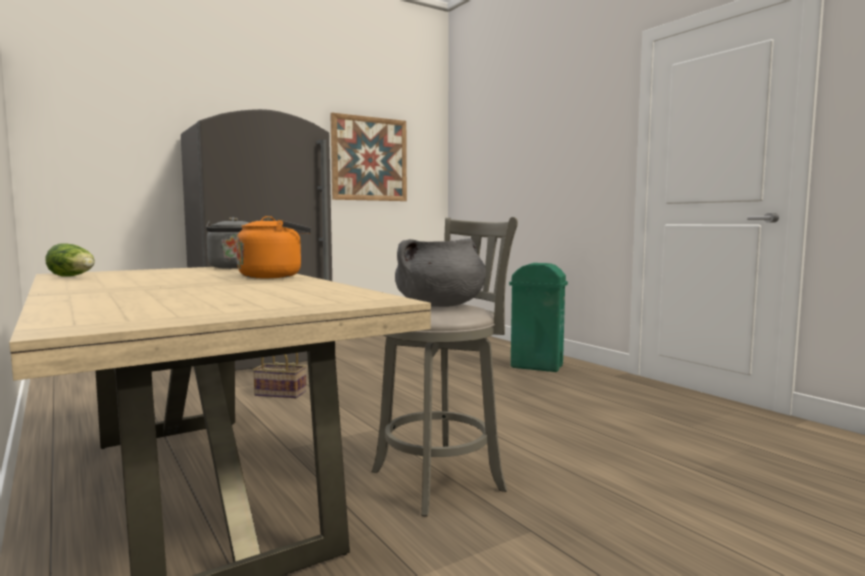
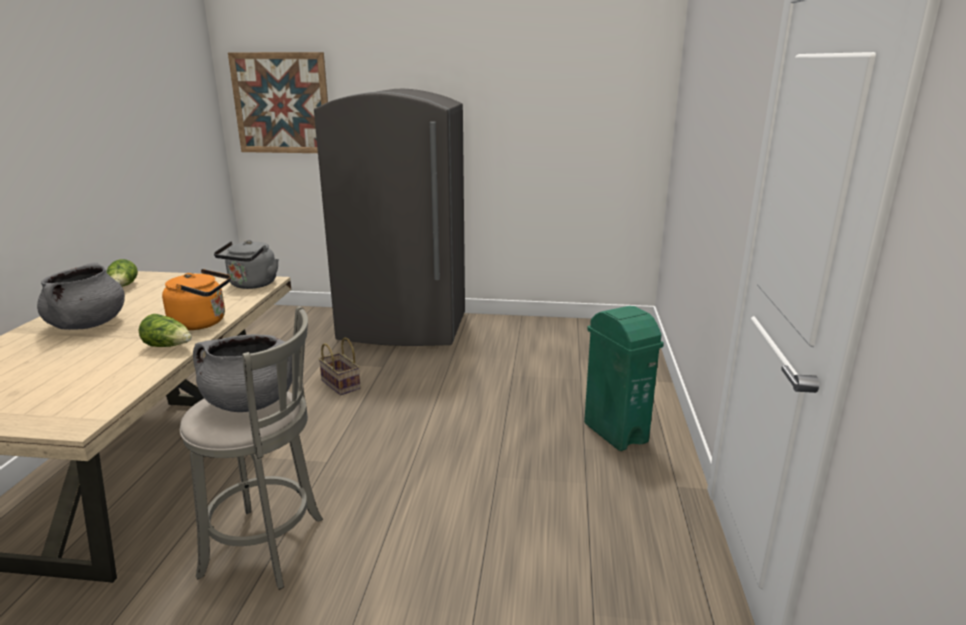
camera: 40 degrees right, 15 degrees up
picture [330,113,407,201] -> picture moved to [228,52,328,153]
none -> grey cooking pot [37,262,125,330]
none -> lettuce [139,314,192,347]

